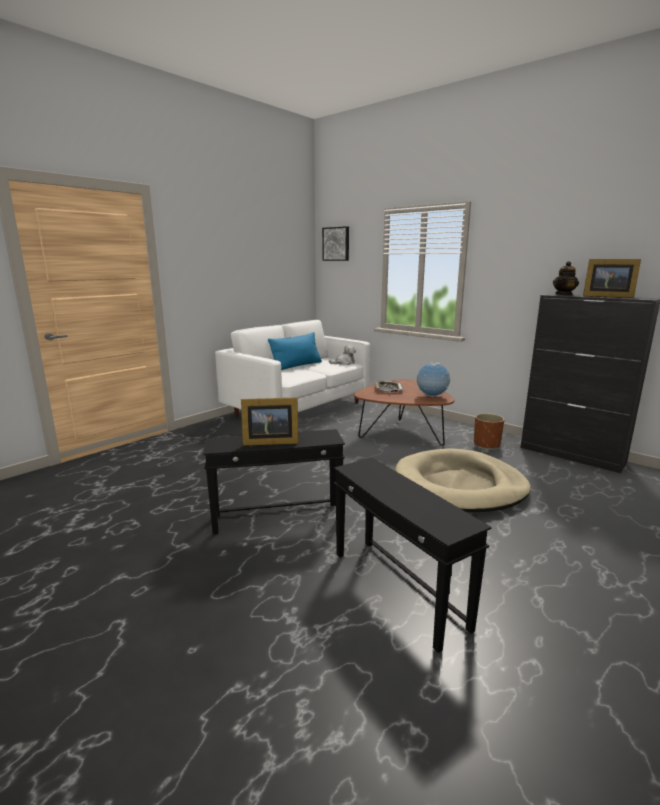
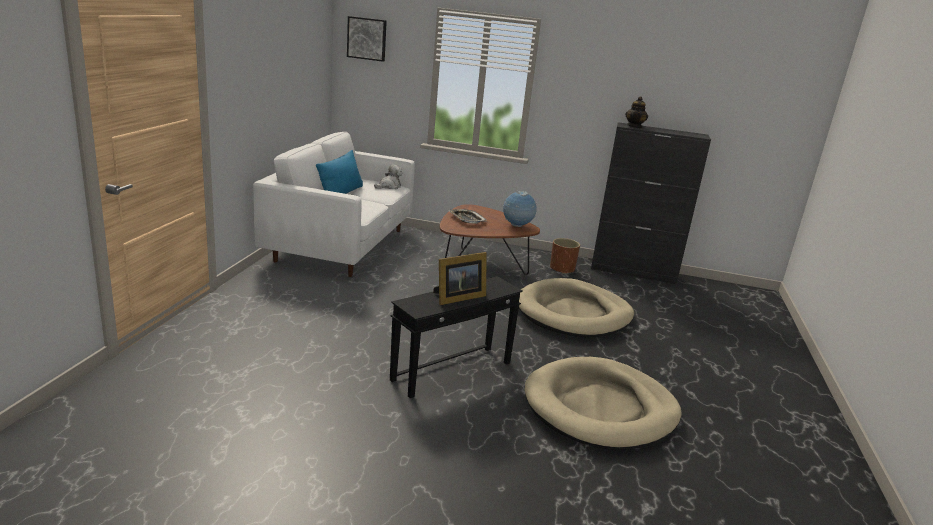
camera: 30 degrees left, 5 degrees up
black side table [334,457,492,653] -> beige dog bed [525,357,682,450]
picture frame [583,259,641,298] -> none

